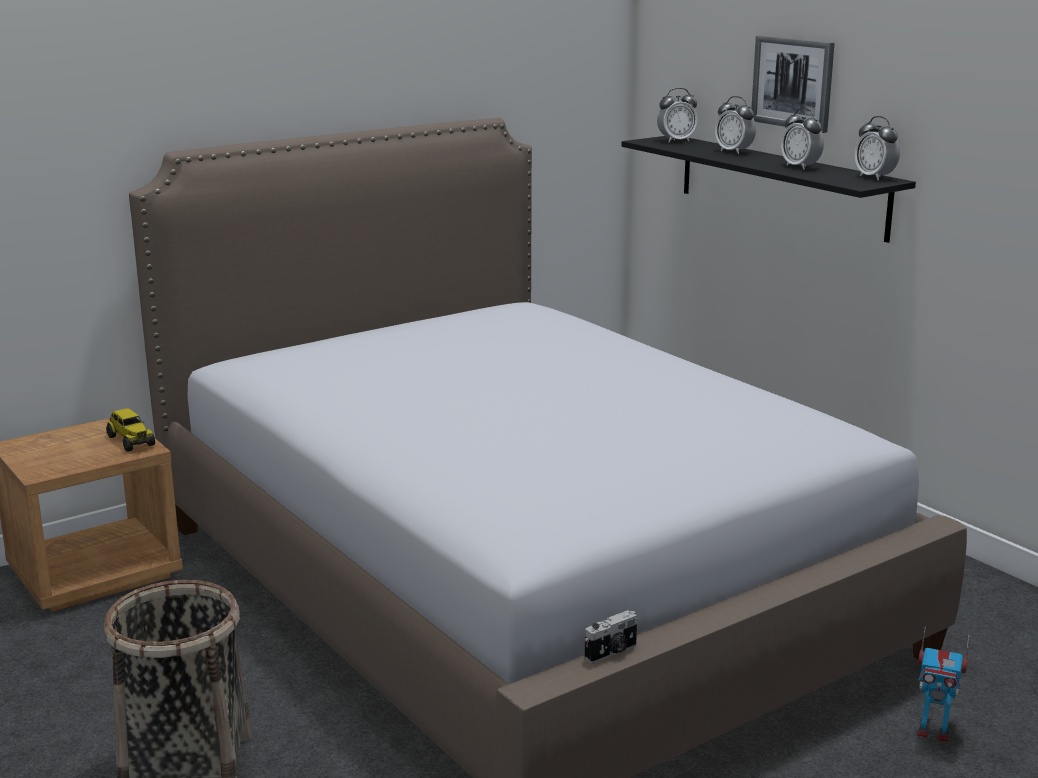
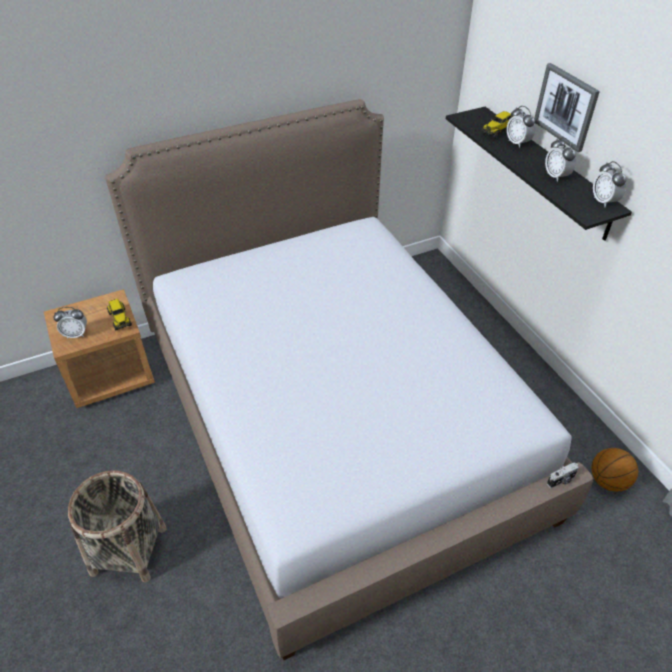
camera: 10 degrees right, 25 degrees up
camera [585,610,637,664] -> camera moved to [547,463,579,488]
alarm clock [657,88,698,142] -> alarm clock moved to [54,307,87,339]
toy robot [917,627,970,742] -> none
none -> toy truck [482,111,514,139]
none -> basketball [591,448,638,492]

